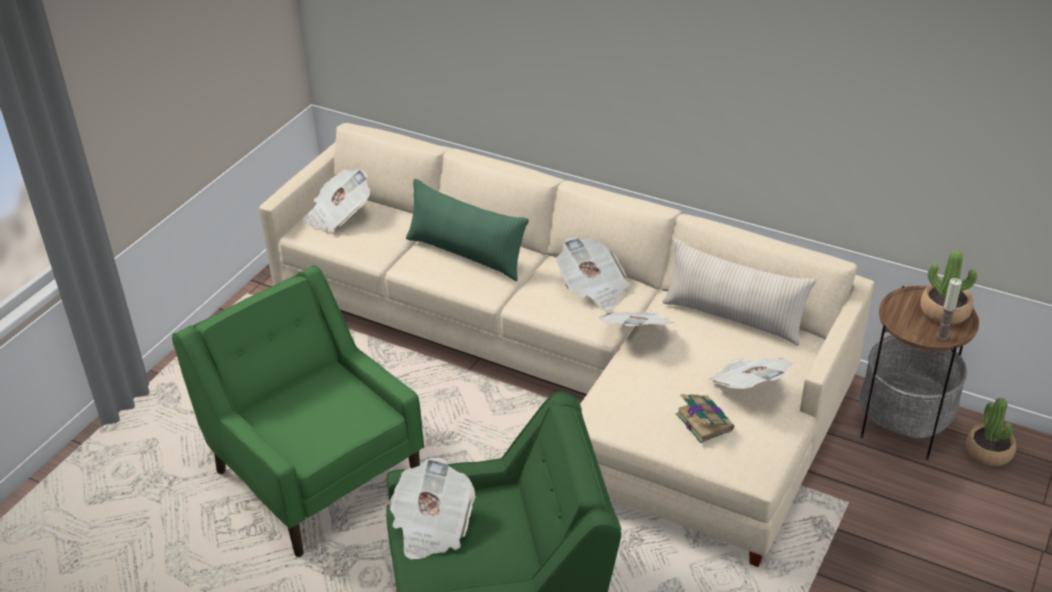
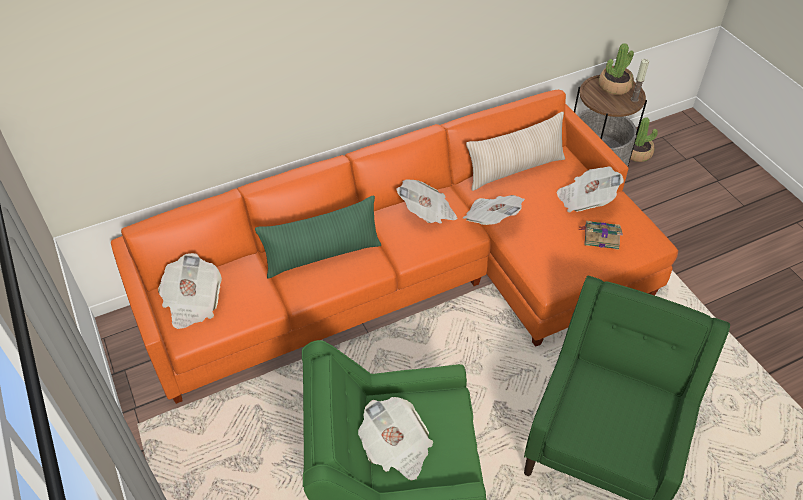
camera: 55 degrees left, 10 degrees up
beige sofa [259,123,874,567] -> orange sofa [111,90,678,404]
newspaper [389,458,476,559] -> newspaper moved to [358,397,433,480]

